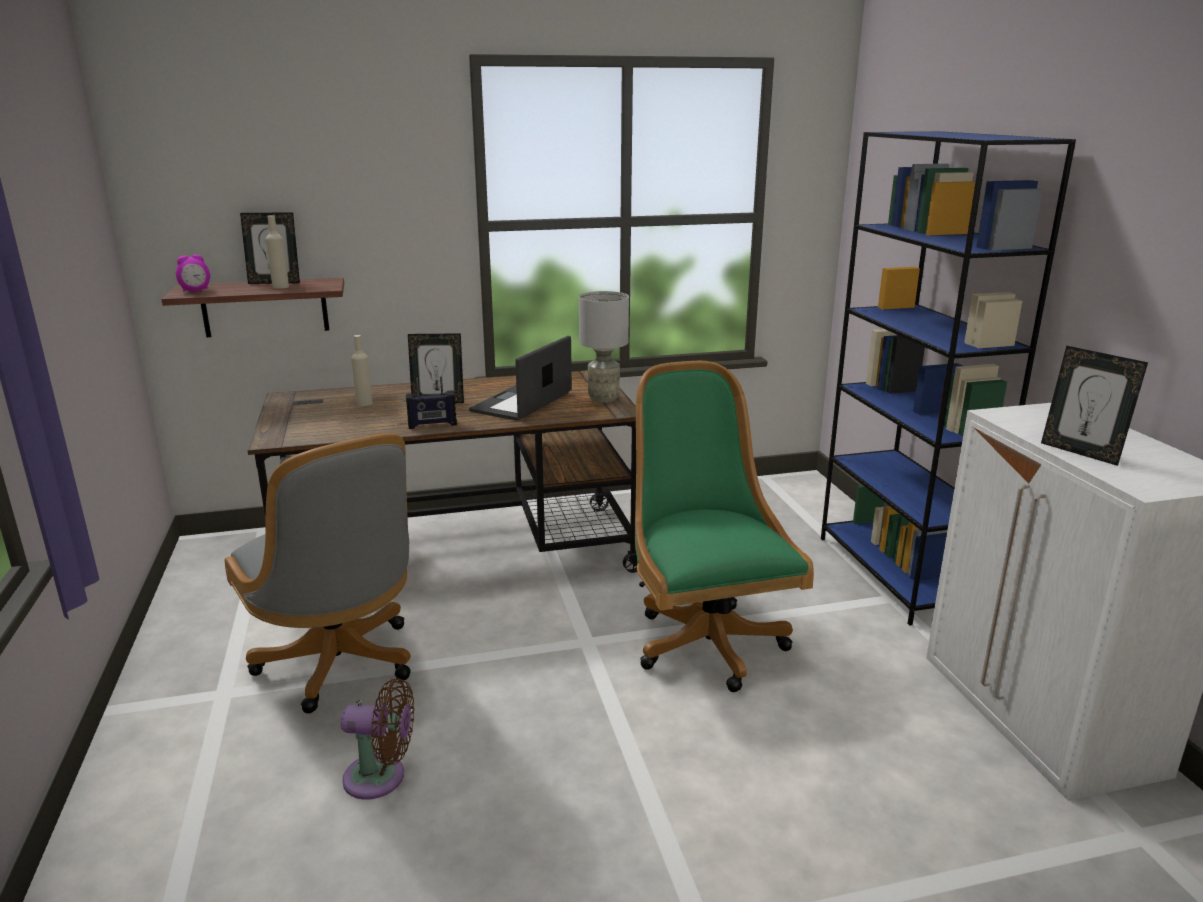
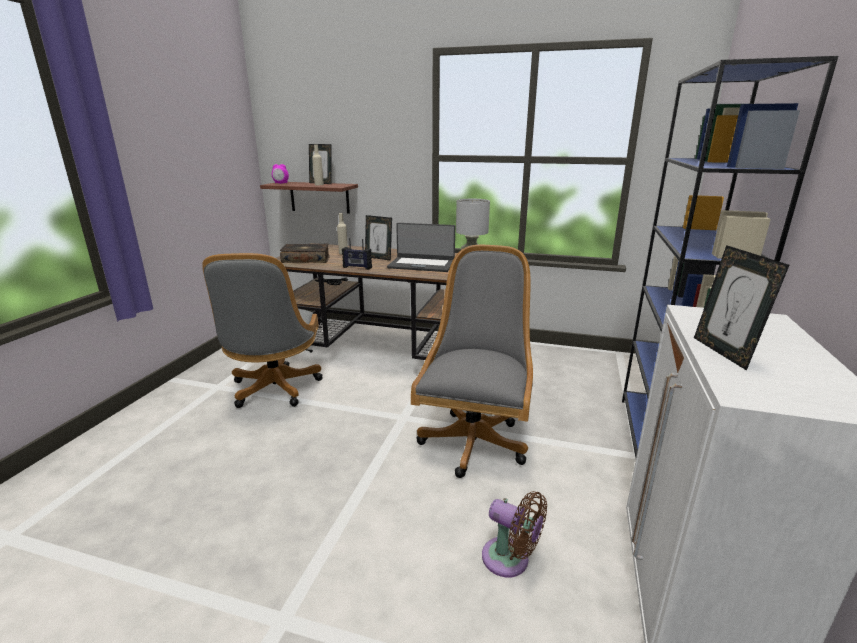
camera: 30 degrees right, 0 degrees up
brown fan [340,678,414,800] -> brown fan moved to [482,491,547,577]
laptop [469,336,572,421] -> laptop turned 135 degrees counterclockwise [387,223,455,272]
green office chair [635,361,814,692] -> grey office chair [411,245,533,478]
none -> book [280,243,330,263]

